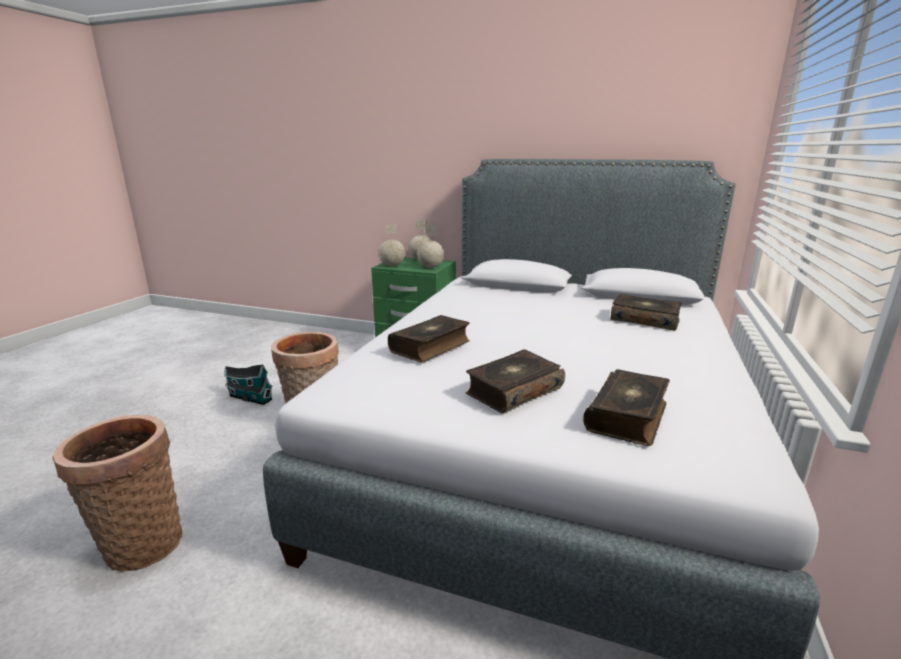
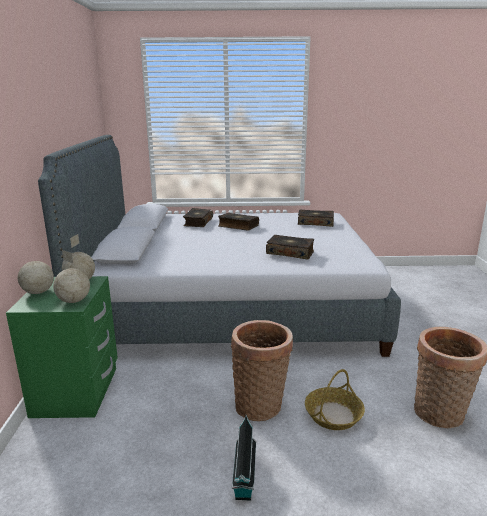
camera: 110 degrees left, 0 degrees up
book [465,349,565,414] -> book moved to [218,213,259,231]
none -> basket [305,369,365,430]

